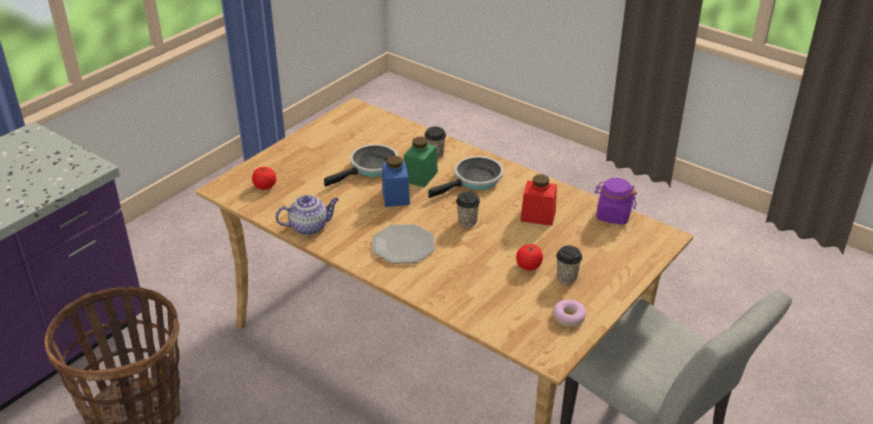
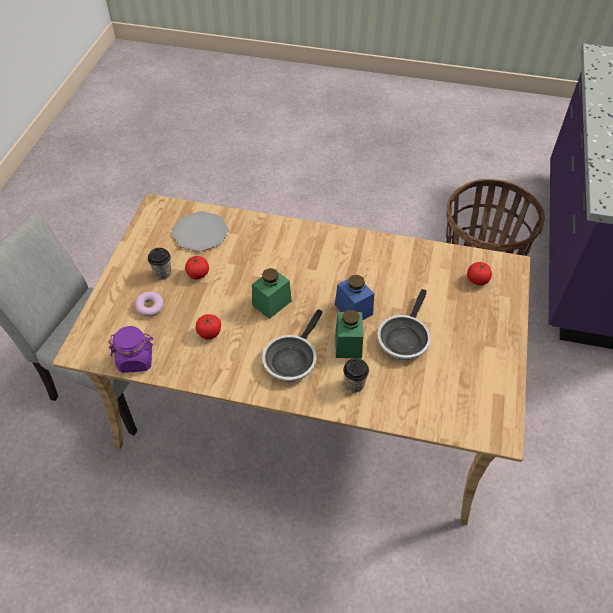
camera: 155 degrees right, 15 degrees up
teapot [275,195,339,235] -> none
plate [372,224,435,264] -> plate moved to [172,211,229,252]
cup [456,191,480,227] -> green jar [252,268,292,319]
red jar [520,174,557,226] -> tomato [196,314,221,340]
donut [553,300,586,327] -> donut moved to [135,292,164,317]

